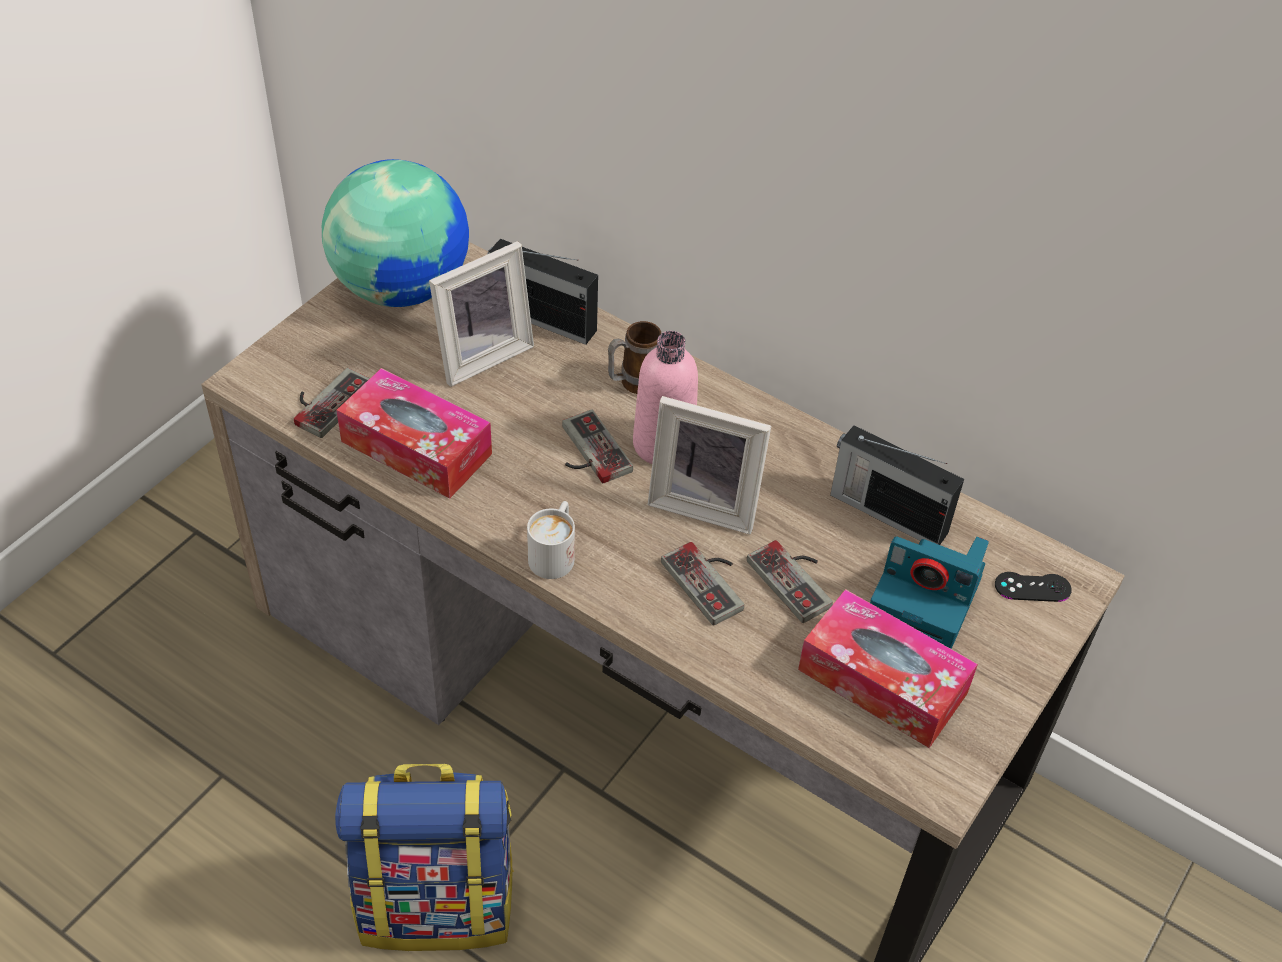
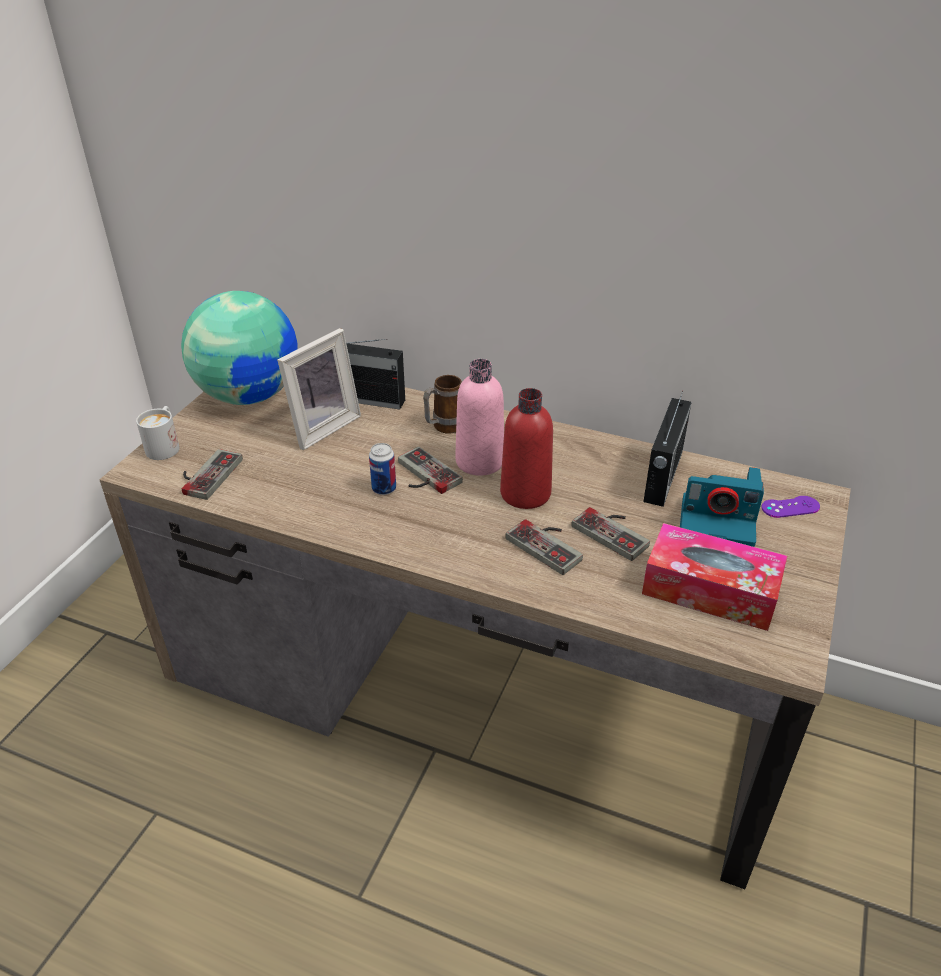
camera: 10 degrees left, 10 degrees down
backpack [335,764,514,951] -> none
tissue box [336,368,492,499] -> none
white mug [527,501,575,579] -> white mug moved to [136,406,180,460]
picture frame [648,396,771,534] -> red bottle [500,388,553,509]
radio [830,425,964,545] -> radio turned 90 degrees counterclockwise [643,391,691,507]
black game controller [995,572,1072,602] -> purple game controller [761,496,820,518]
none -> can [369,443,396,495]

